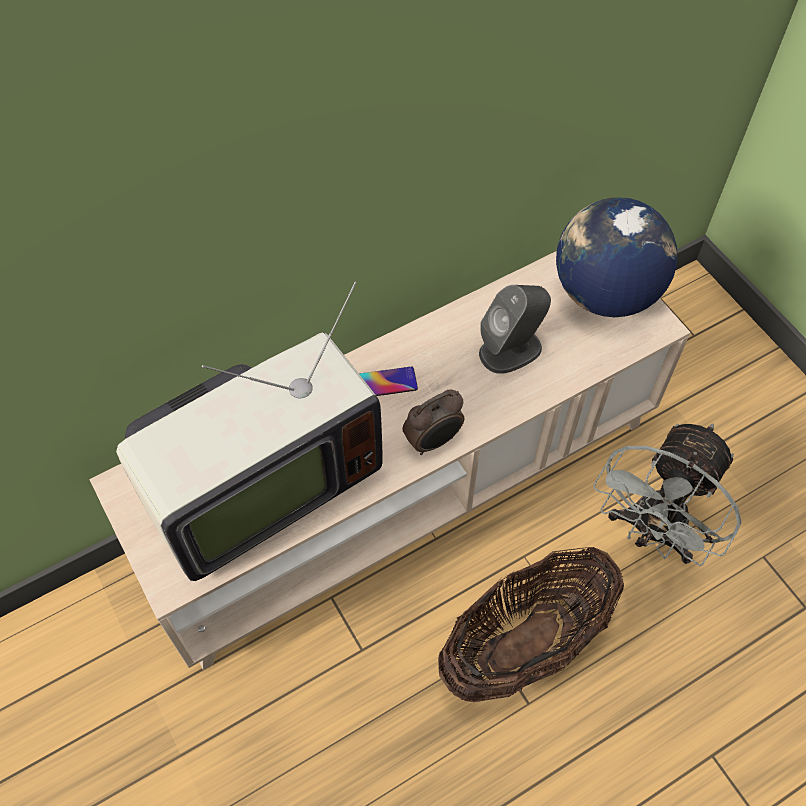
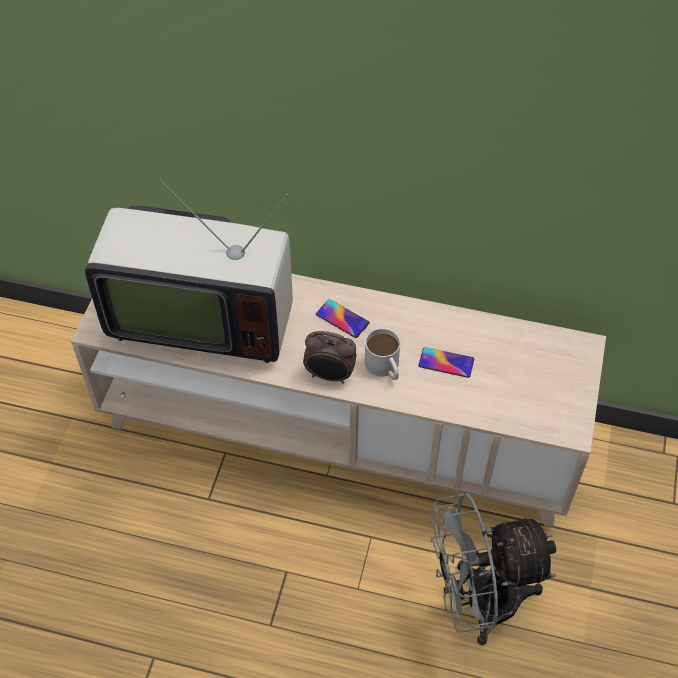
camera: 45 degrees right, 5 degrees down
basket [438,547,624,702] -> none
grey speaker [479,285,551,374] -> phone [419,347,474,378]
globe [556,197,677,317] -> none
none -> white mug [365,328,400,380]

